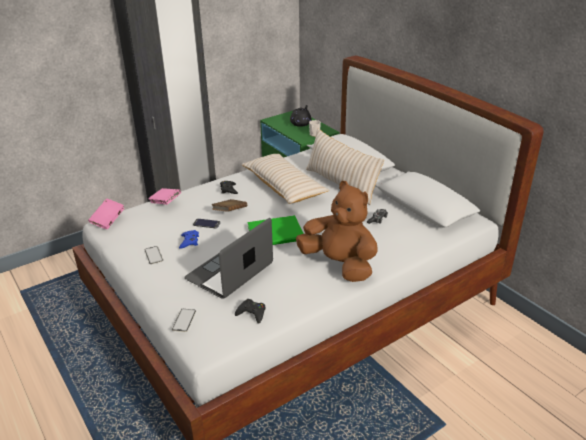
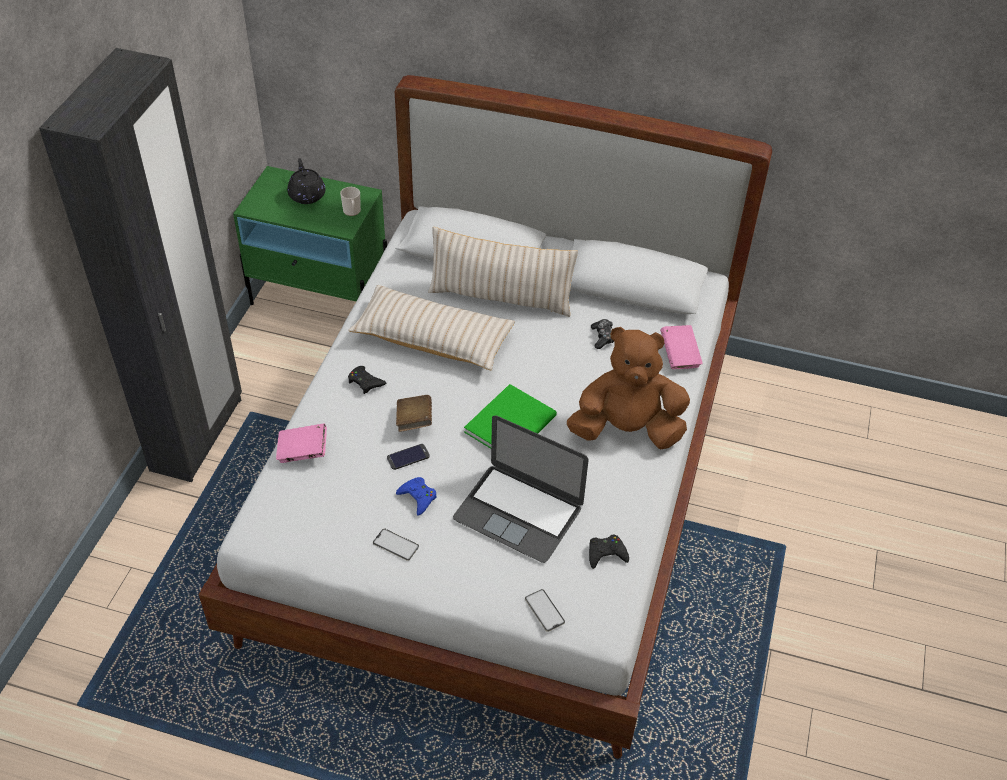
camera: 40 degrees left, 15 degrees up
pink book [88,198,125,229] -> pink book moved to [660,325,703,369]
laptop [185,218,273,299] -> laptop turned 60 degrees counterclockwise [453,415,588,563]

